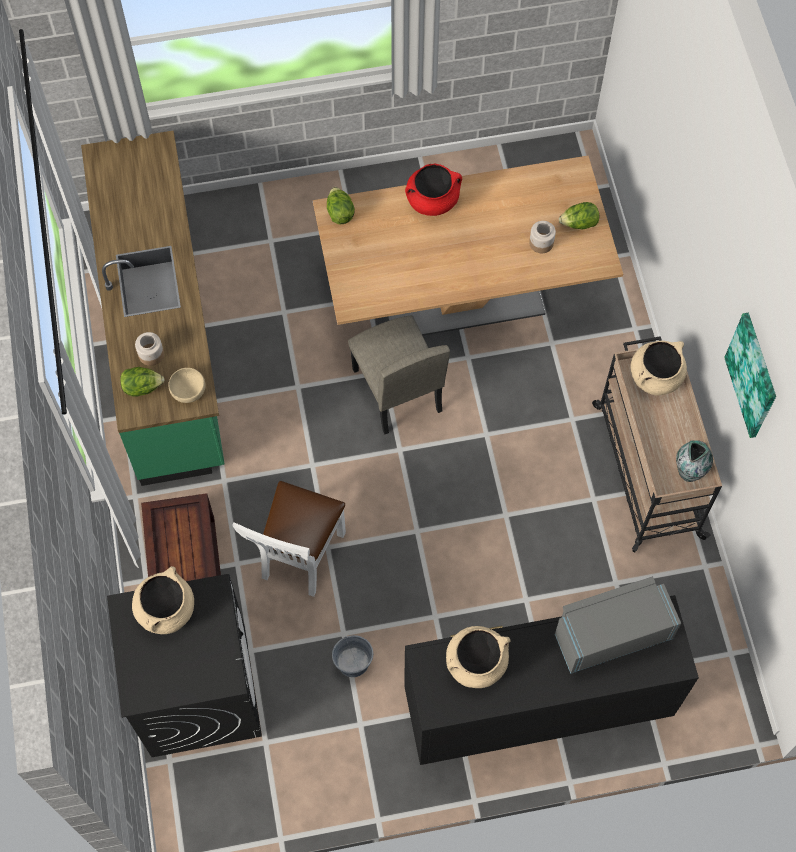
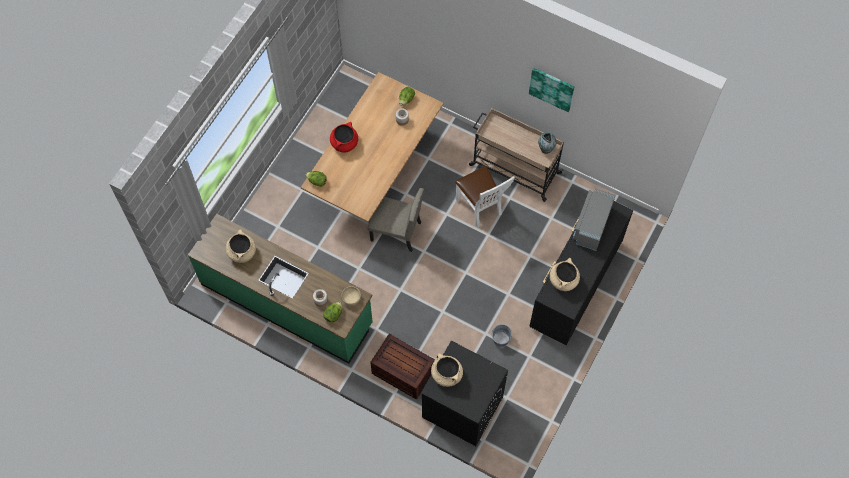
camera: 50 degrees left, 0 degrees up
white chair [232,481,346,597] -> white chair moved to [455,166,515,227]
beige cooking pot [630,341,687,396] -> beige cooking pot moved to [226,229,256,263]

